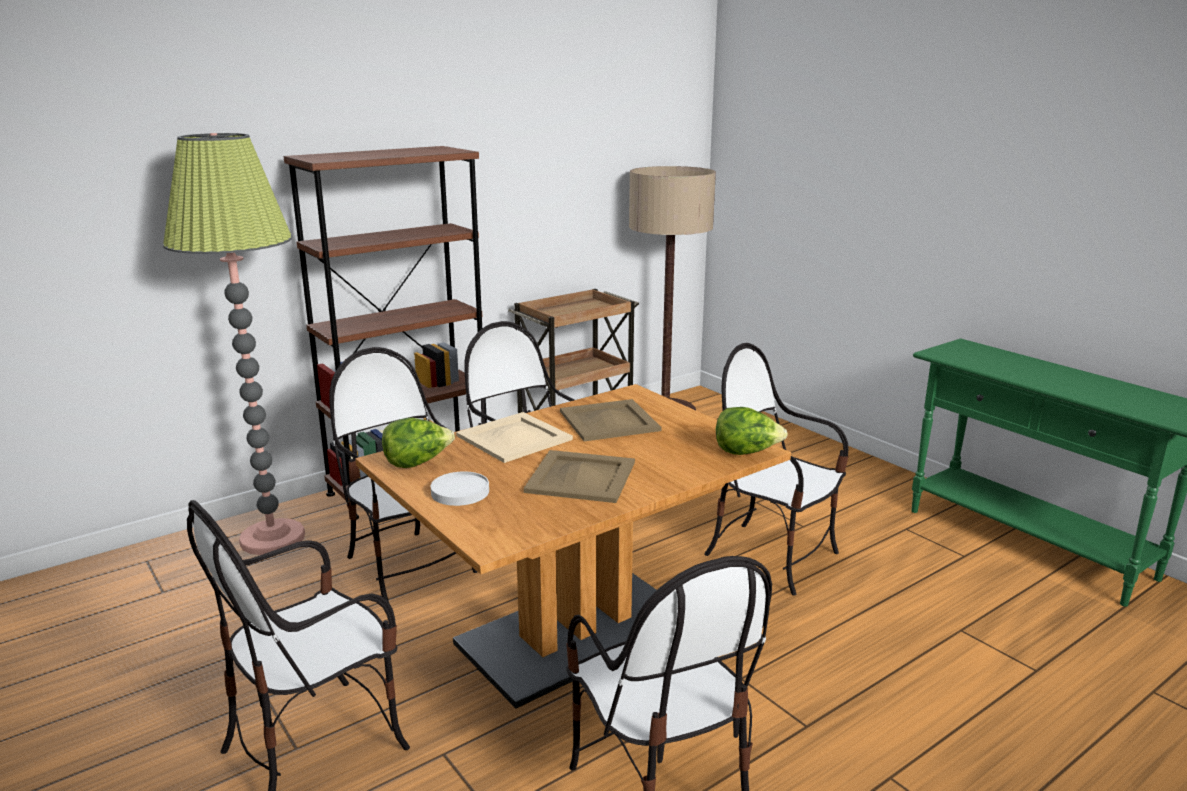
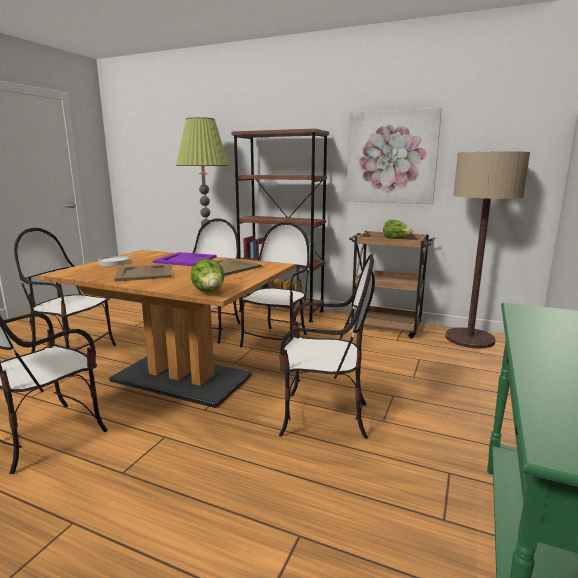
camera: 60 degrees right, 5 degrees down
lettuce [382,418,455,468] -> lettuce moved to [383,220,413,239]
beige tray [456,412,573,463] -> purple tray [153,252,216,266]
chair [704,343,849,595] -> chair turned 90 degrees clockwise [279,254,375,439]
none -> picture [346,108,442,204]

